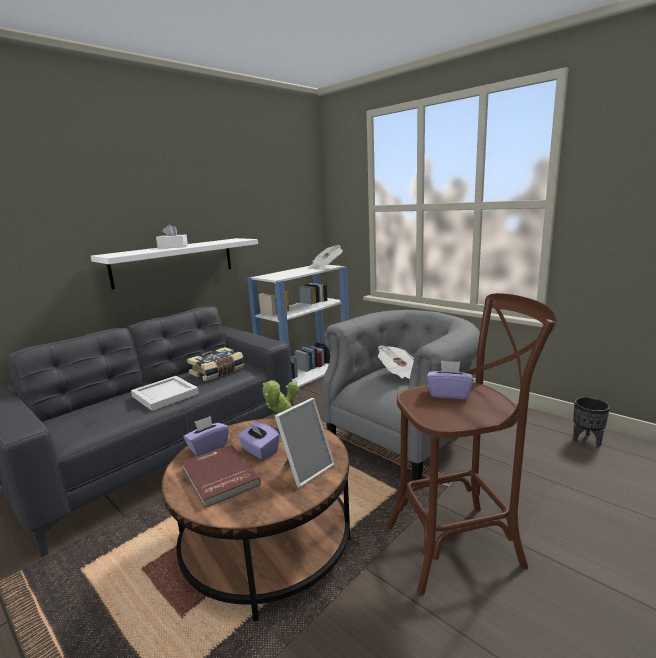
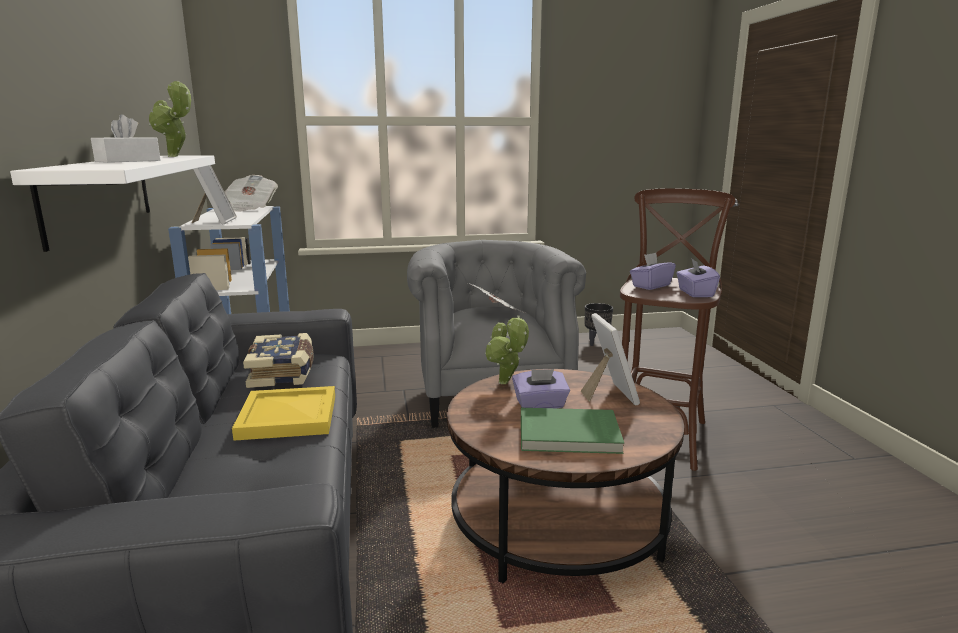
camera: 55 degrees left, 0 degrees up
white tray [131,376,199,411] -> yellow tray [232,386,335,441]
red book [182,445,261,508] -> green book [521,408,624,454]
purple tissue box [183,416,229,456] -> purple tissue box moved to [677,258,720,297]
none -> potted plant [149,81,191,157]
none -> picture frame [191,165,237,225]

